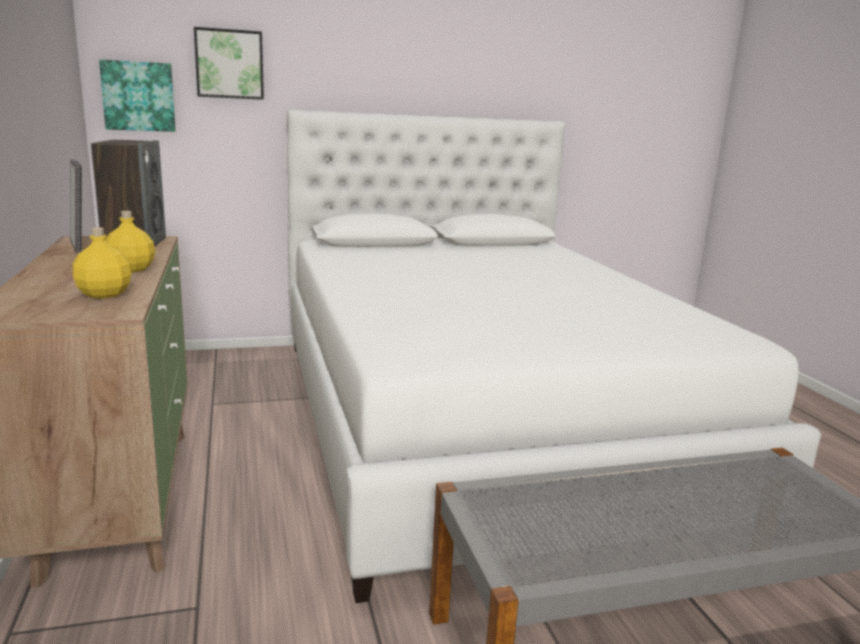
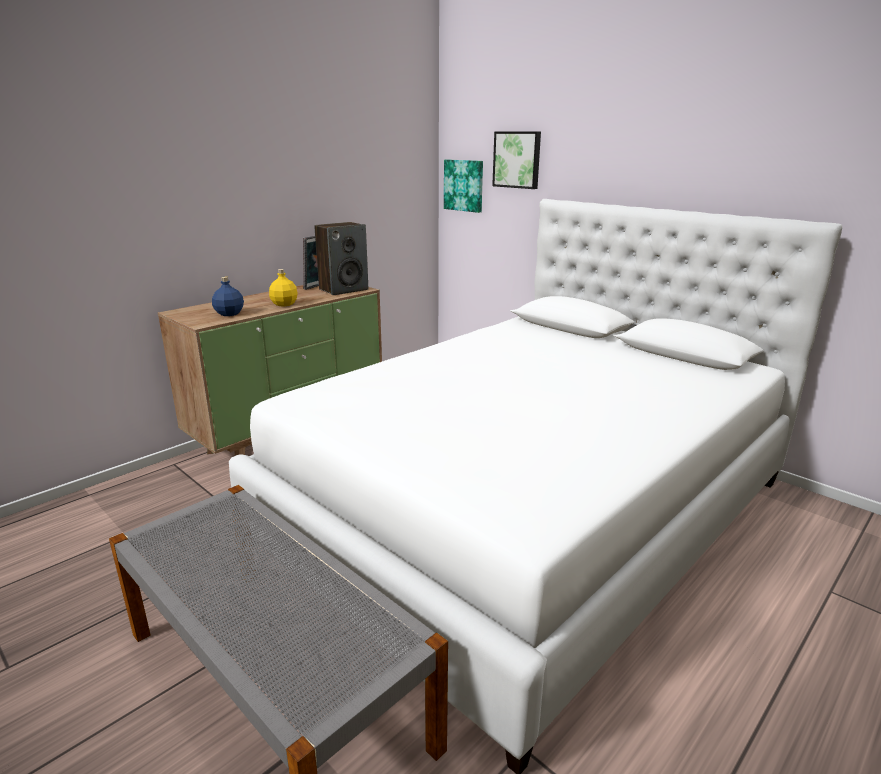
camera: 60 degrees right, 5 degrees up
yellow bottle [72,227,131,298] -> blue bottle [212,277,244,316]

